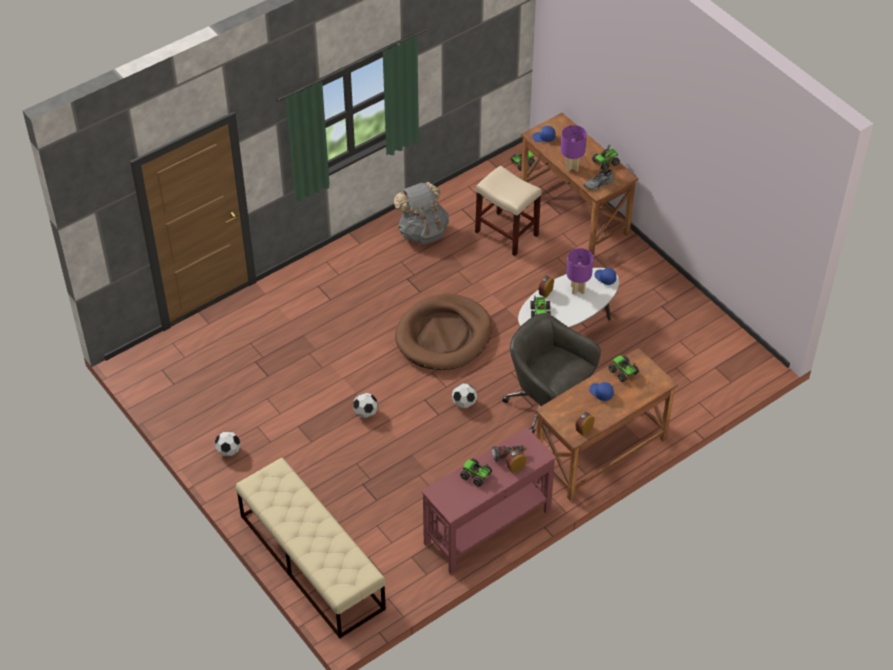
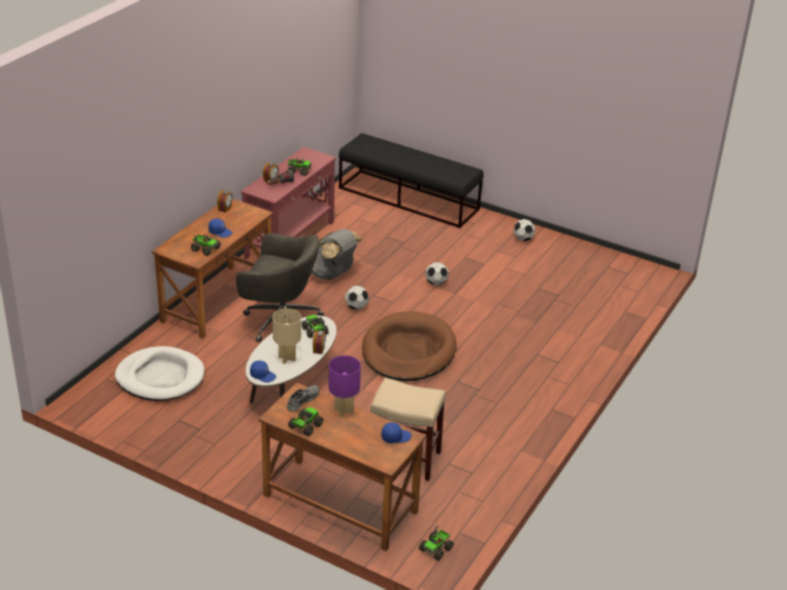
camera: 155 degrees right, 15 degrees down
beige bench [235,458,386,639] -> black bench [339,133,483,228]
grey backpack [394,182,449,244] -> grey backpack moved to [311,229,362,280]
purple table lamp [566,248,594,295] -> beige table lamp [273,308,301,364]
none -> white dog bed [115,346,204,401]

